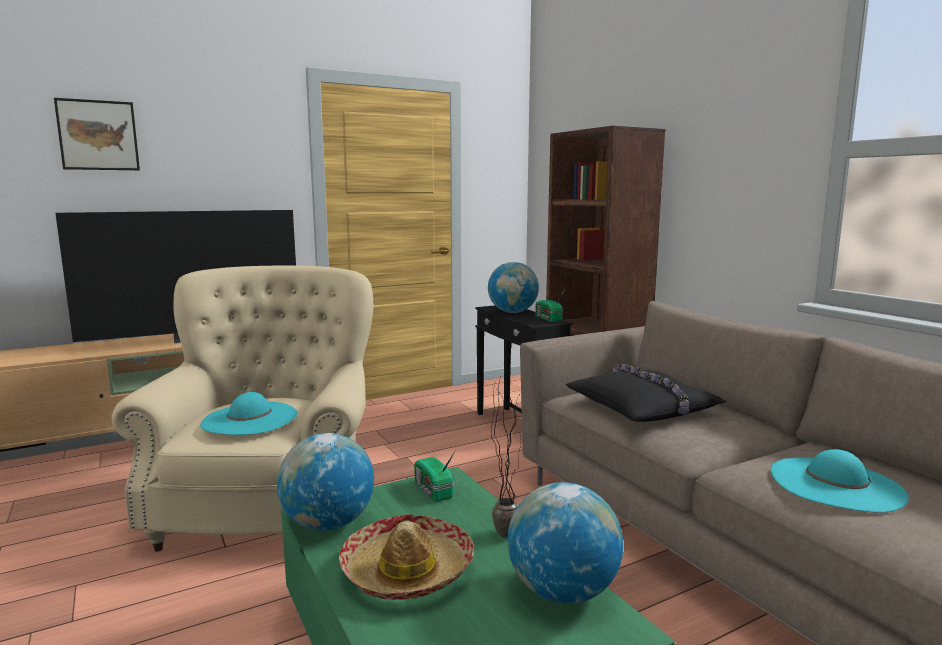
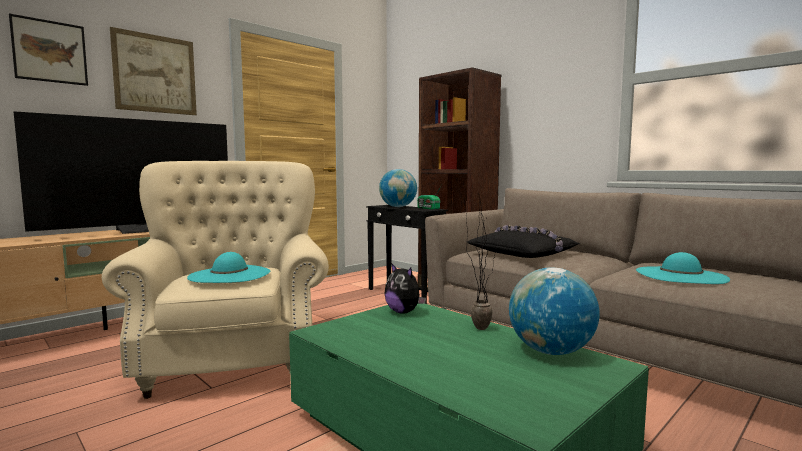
camera: 15 degrees left, 5 degrees down
globe [277,433,374,531] -> none
hat [339,514,474,600] -> none
radio [414,451,455,502] -> plush toy [384,263,426,314]
none -> picture [110,27,197,115]

